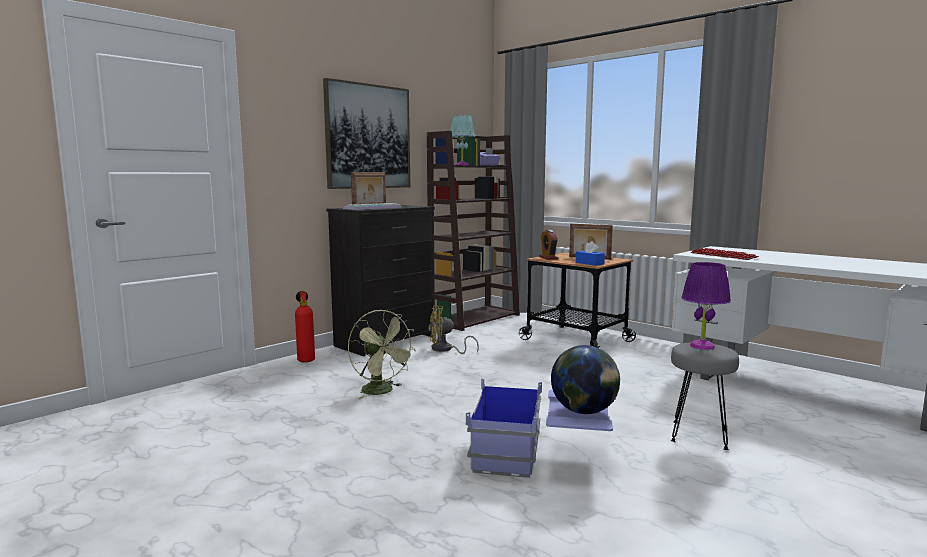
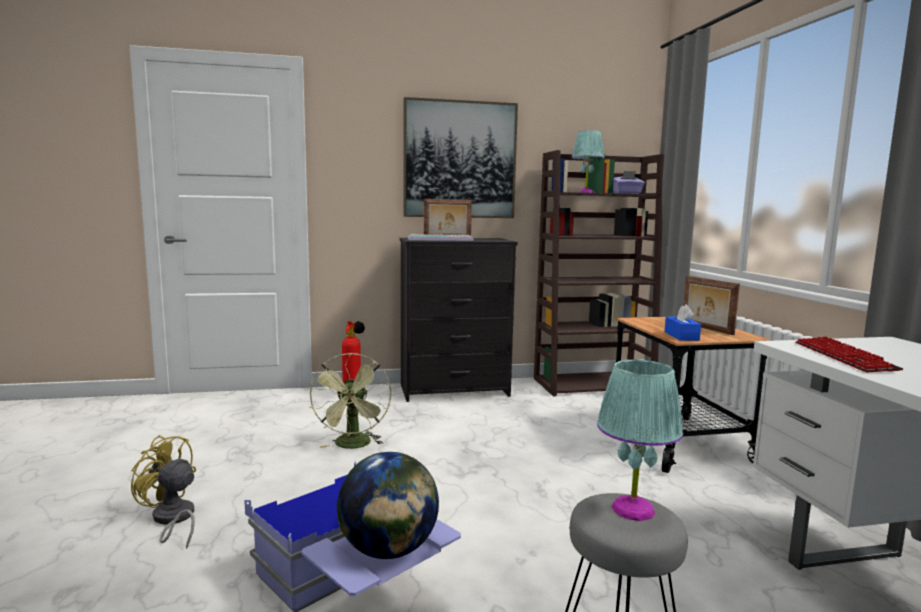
camera: 35 degrees right, 0 degrees up
yellow fan [428,306,479,354] -> yellow fan moved to [131,435,196,549]
alarm clock [539,230,558,260] -> none
purple table lamp [681,262,731,350] -> turquoise table lamp [597,359,683,521]

